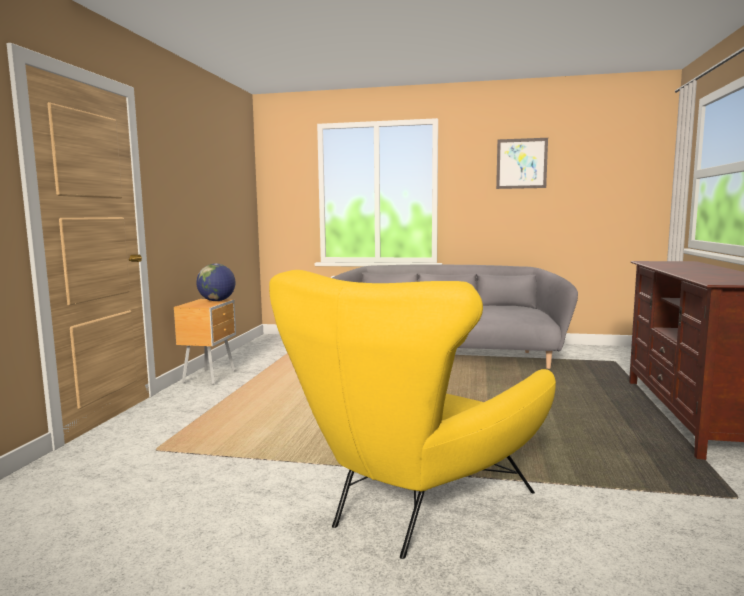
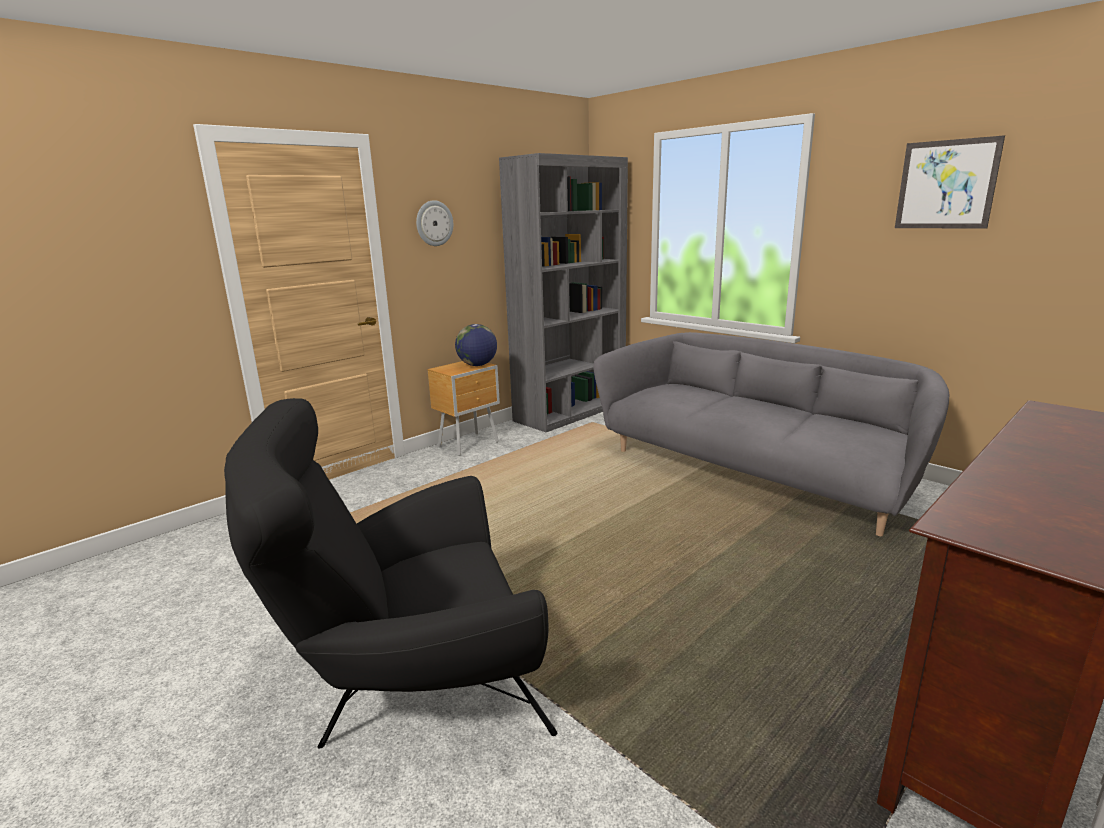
camera: 35 degrees right, 10 degrees up
yellow armchair [269,270,556,559] -> black armchair [224,398,558,748]
none -> wall clock [416,200,453,246]
none -> grey bookcase [499,153,628,432]

